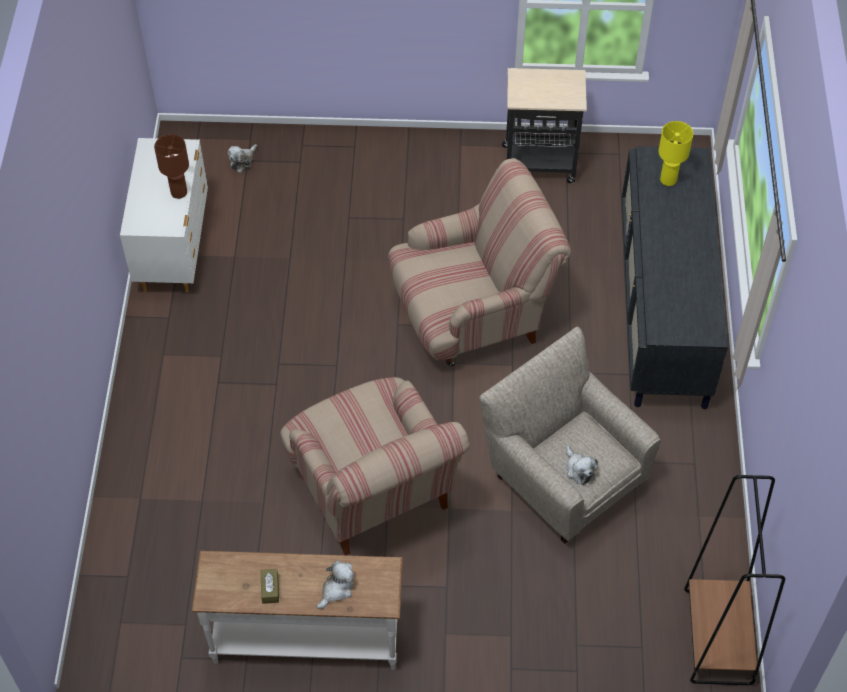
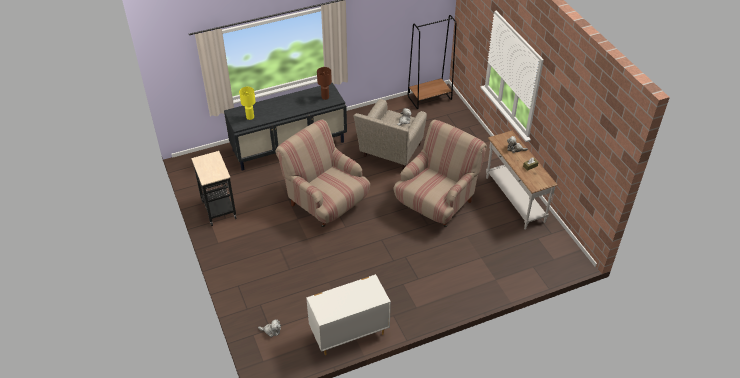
camera: 115 degrees left, 10 degrees down
brown table lamp [154,134,189,199] -> brown table lamp moved to [317,67,332,100]

